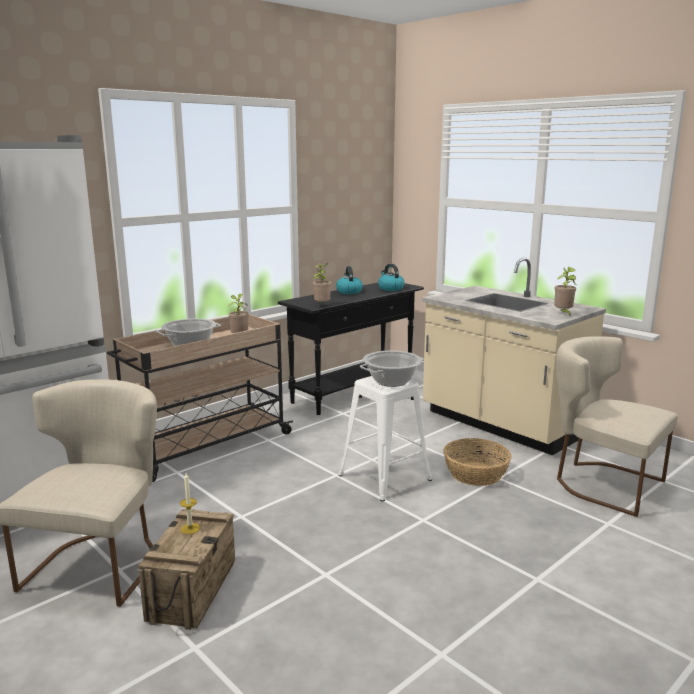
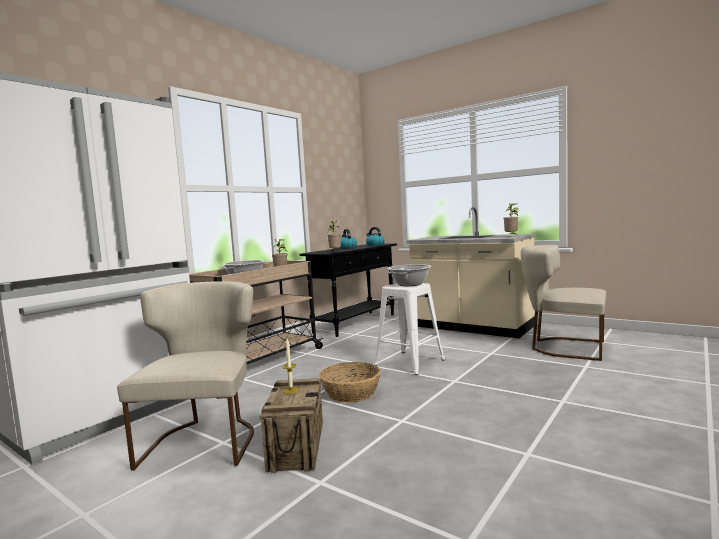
camera: 10 degrees left, 10 degrees down
basket [443,438,512,486] -> basket moved to [319,362,381,403]

